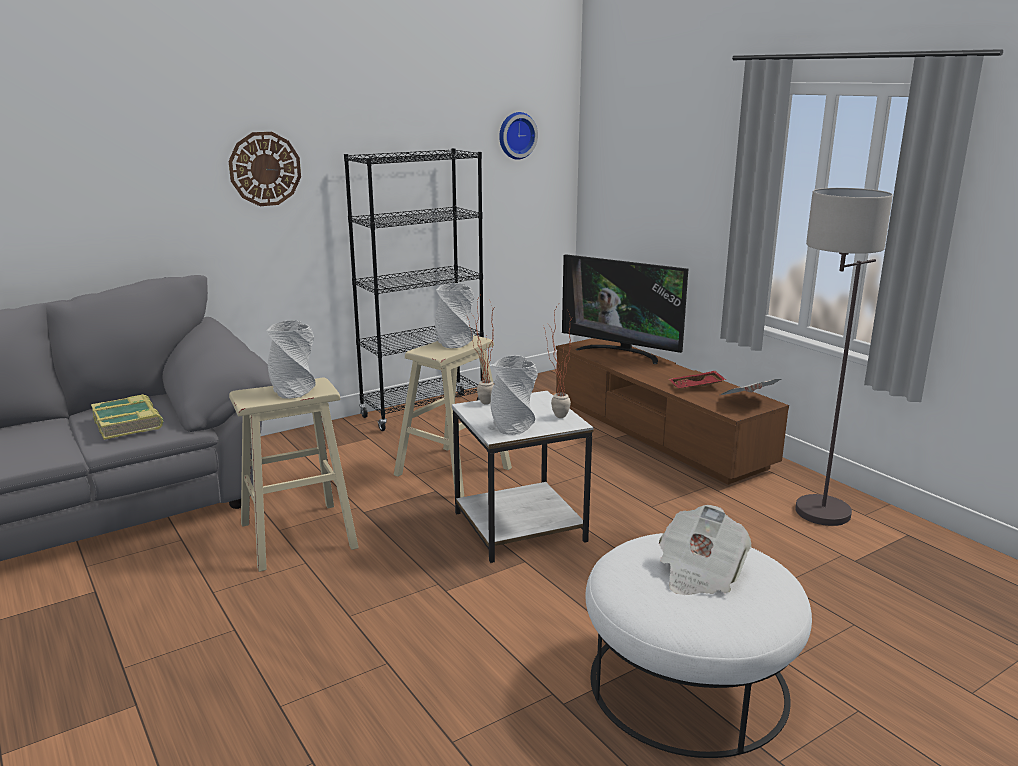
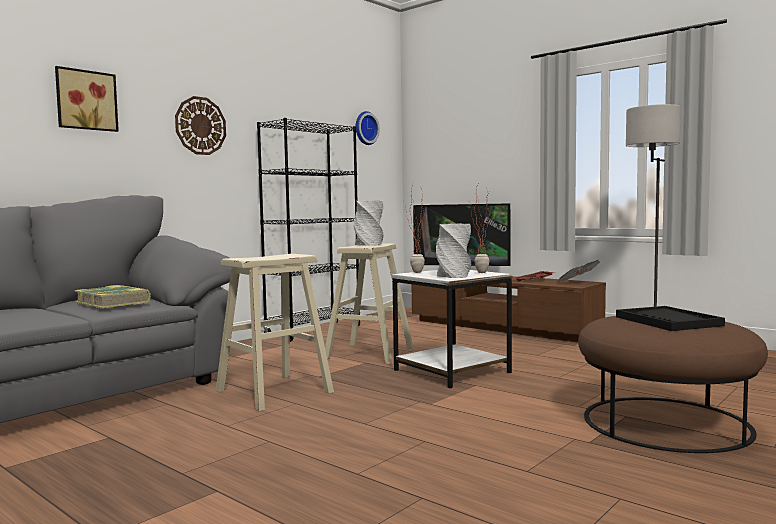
camera: 15 degrees left, 15 degrees down
grey vase [266,320,316,399] -> none
white ottoman [586,533,812,758] -> brown ottoman [578,316,768,453]
newspaper [659,505,751,595] -> black tray [616,306,725,331]
none -> picture [55,66,119,132]

